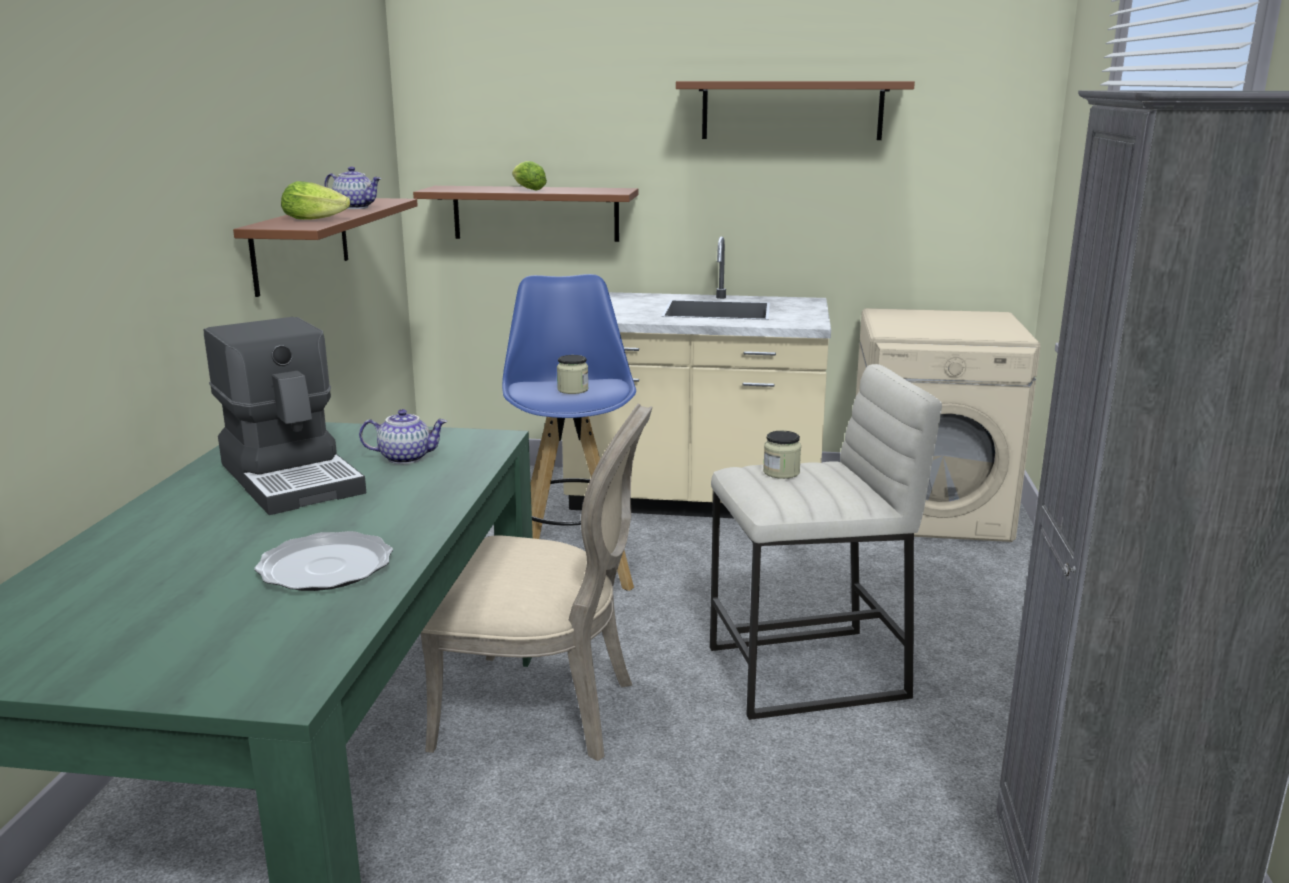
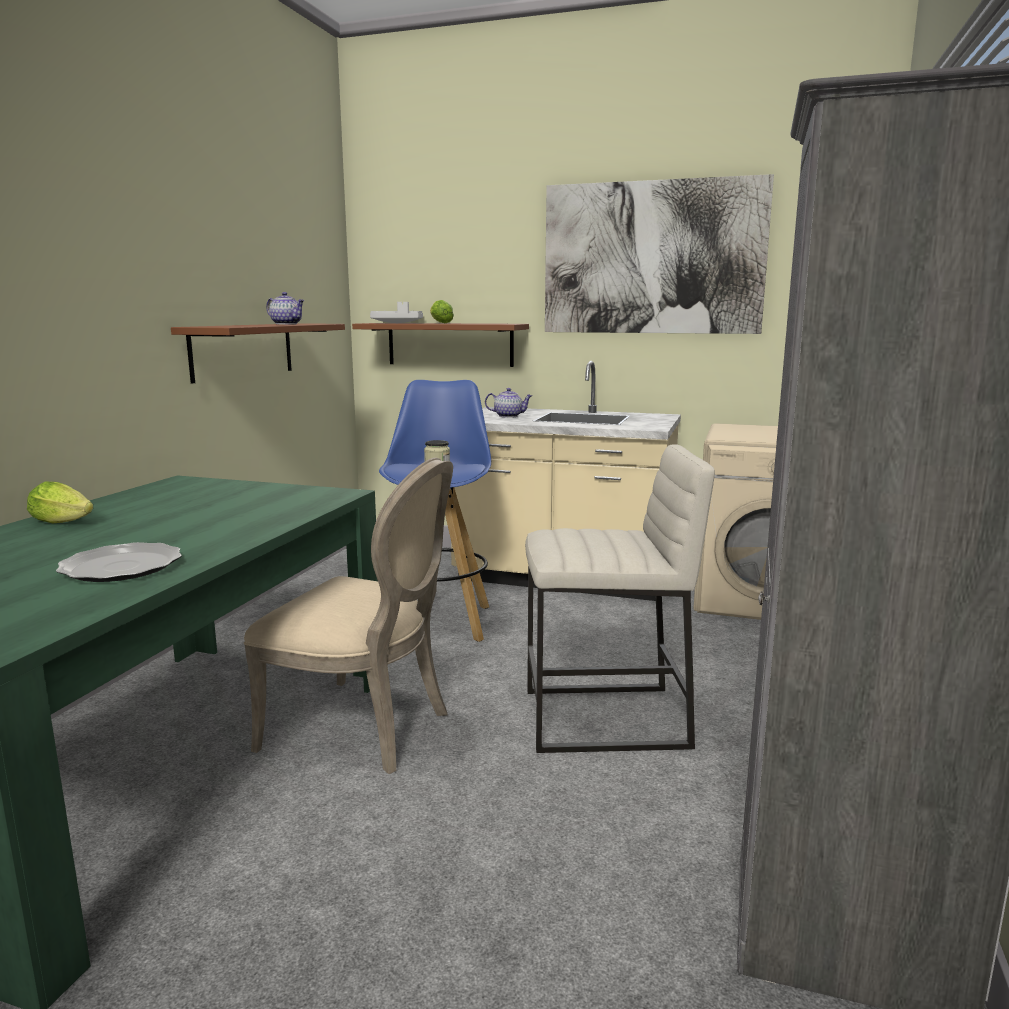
camera: 10 degrees right, 5 degrees down
coffee machine [204,317,366,515] -> none
lettuce [281,181,350,220] -> lettuce moved to [27,482,93,523]
teapot [359,409,447,464] -> teapot moved to [485,388,532,418]
brown shelf [676,81,915,140] -> picture [545,174,774,334]
jar [763,431,801,479] -> none
none -> grey tray [370,302,423,323]

